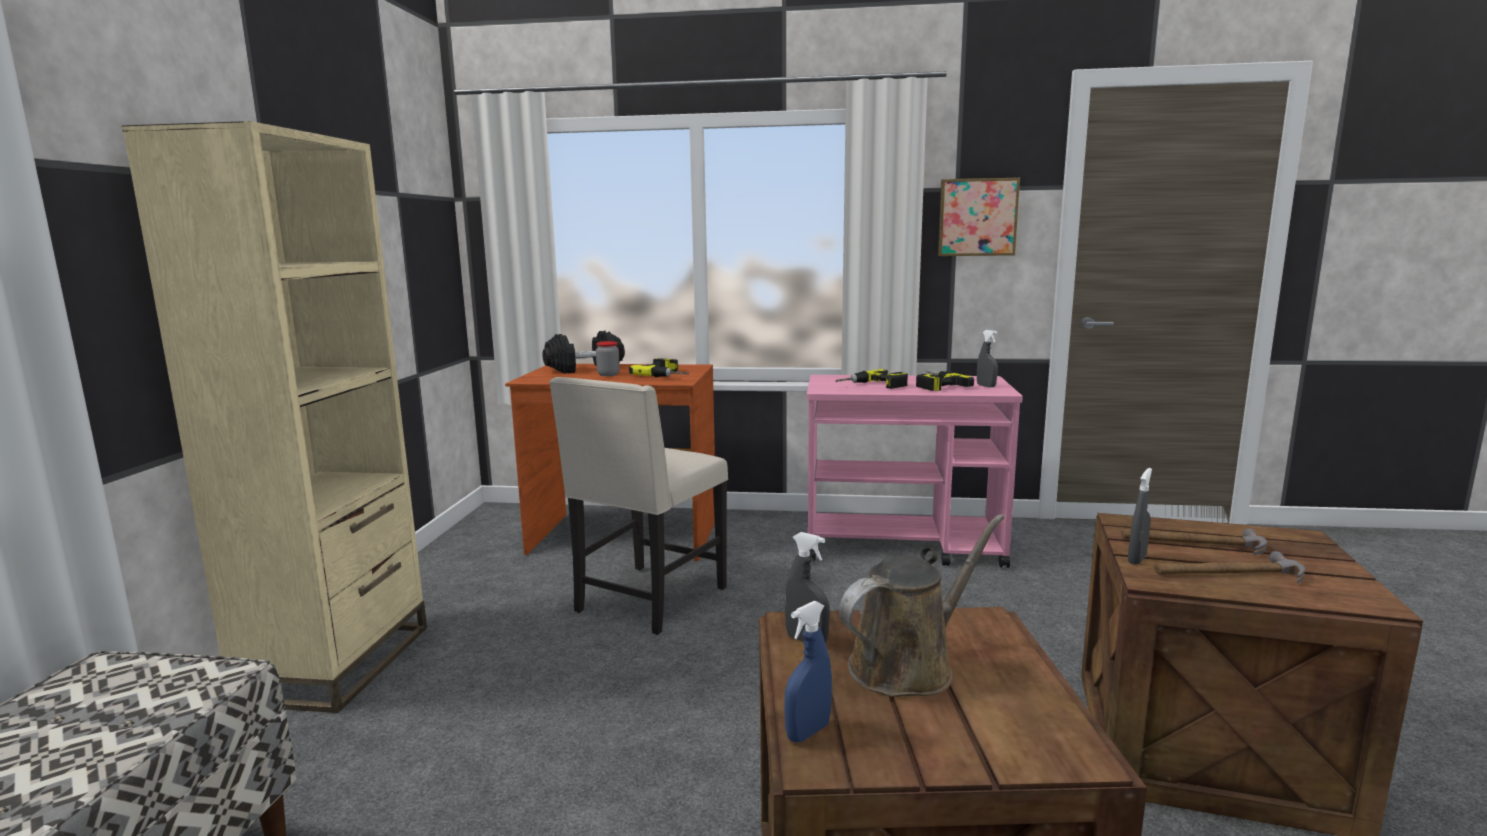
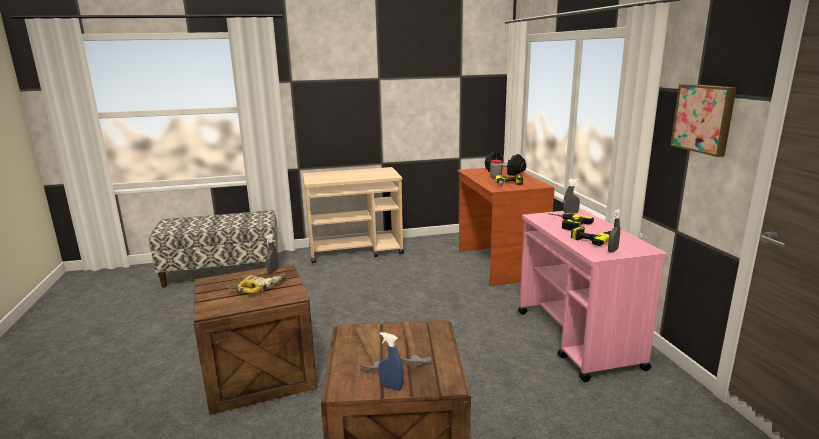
camera: 70 degrees right, 5 degrees up
beige bookcase [122,121,427,713] -> beige cart [303,167,404,264]
beige chair [549,377,728,635] -> none
blue spray bottle [784,601,832,743] -> blue spray bottle moved to [378,332,403,391]
brown watering can [839,514,1004,697] -> power drill [226,273,286,294]
grey spray bottle [1128,468,1152,565] -> grey spray bottle moved to [563,179,580,214]

